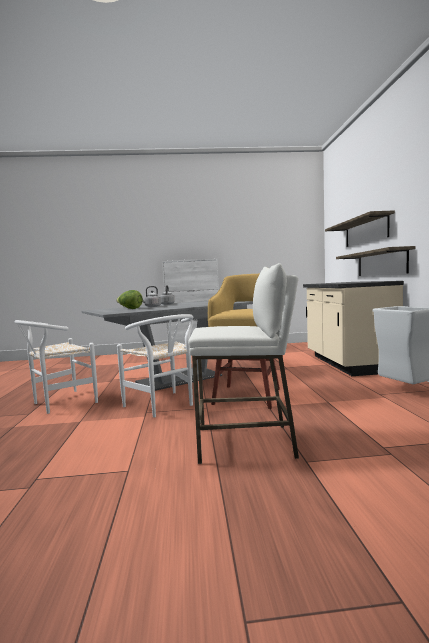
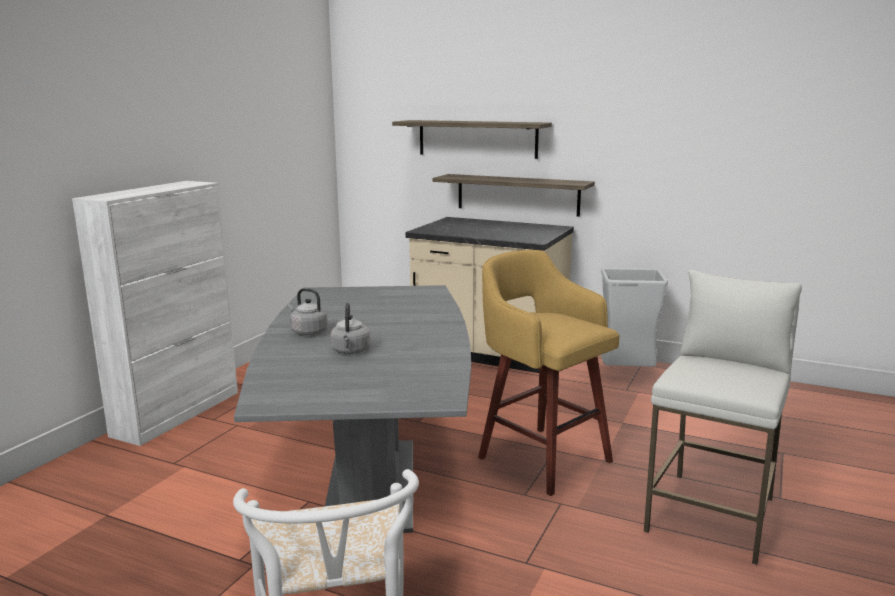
camera: 60 degrees left, 10 degrees up
lettuce [116,290,143,309] -> none
white chair [117,314,193,418] -> none

